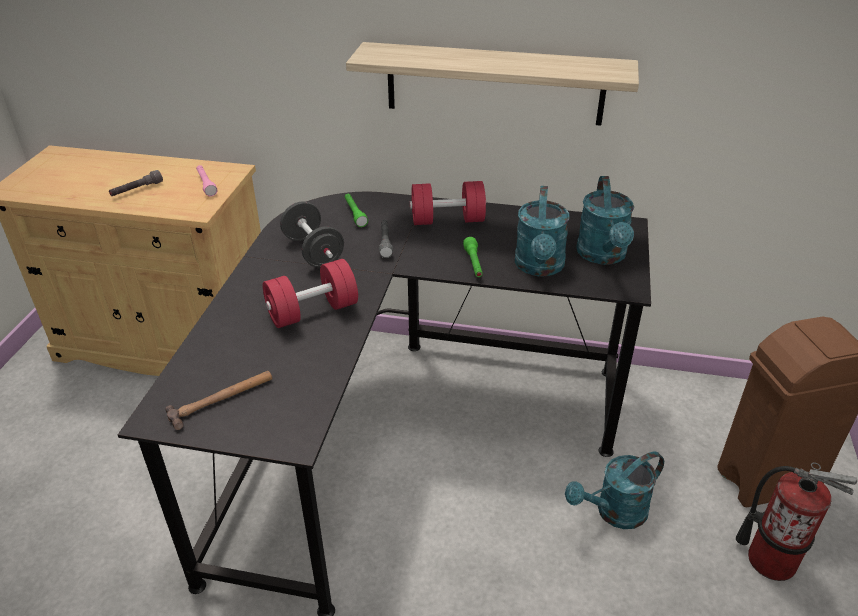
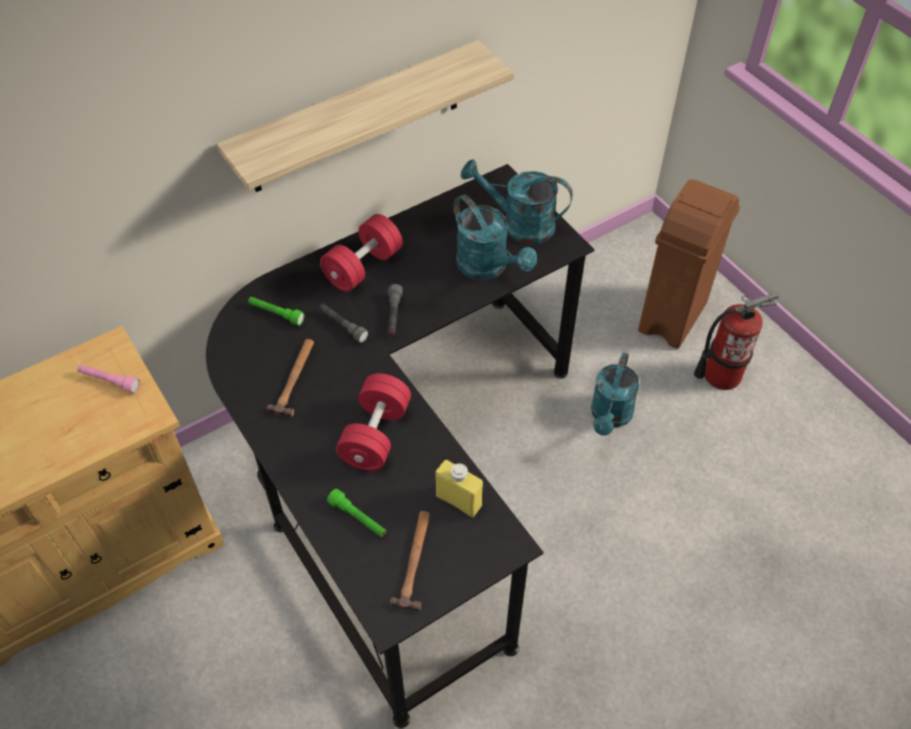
camera: 45 degrees left, 15 degrees up
grey flashlight [109,170,163,196] -> grey flashlight moved to [388,284,403,336]
black dumbbell [280,201,344,268] -> hammer [267,339,314,417]
green flashlight [463,237,483,277] -> green flashlight moved to [327,489,386,537]
turquoise watering can [576,176,634,265] -> turquoise watering can turned 150 degrees clockwise [461,159,573,244]
none -> yellow bottle [435,460,483,517]

